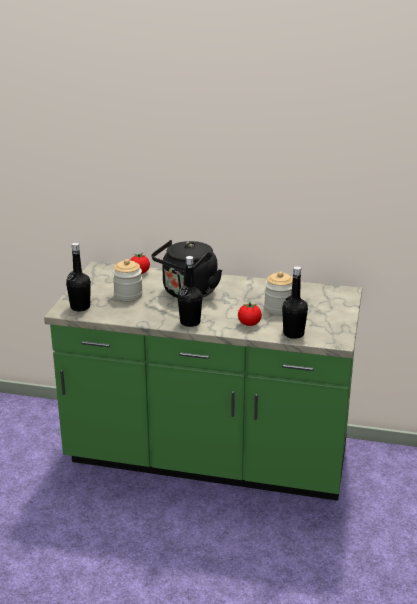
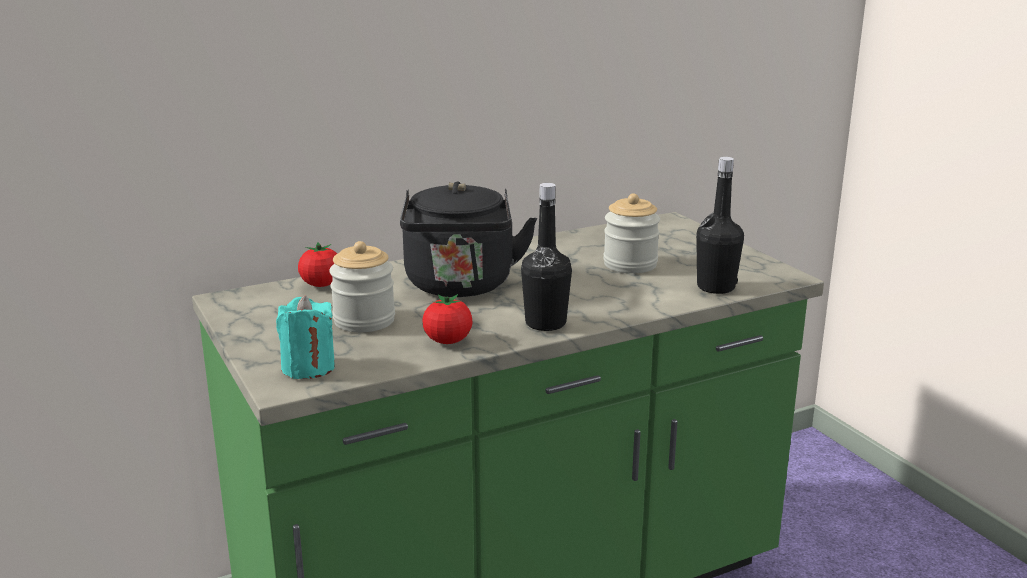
camera: 40 degrees left, 5 degrees down
black bottle [66,243,91,311] -> turquoise candle [276,296,335,379]
tomato [238,302,262,326] -> tomato moved to [422,294,473,344]

